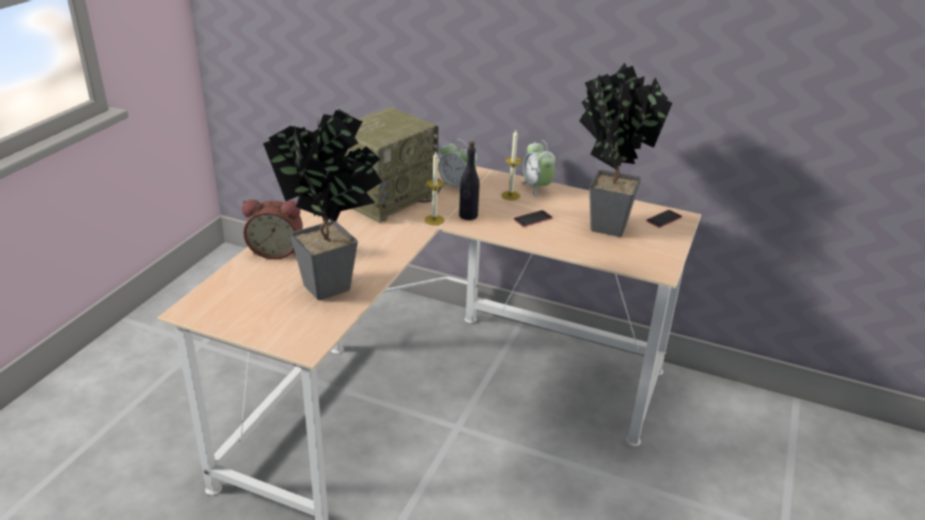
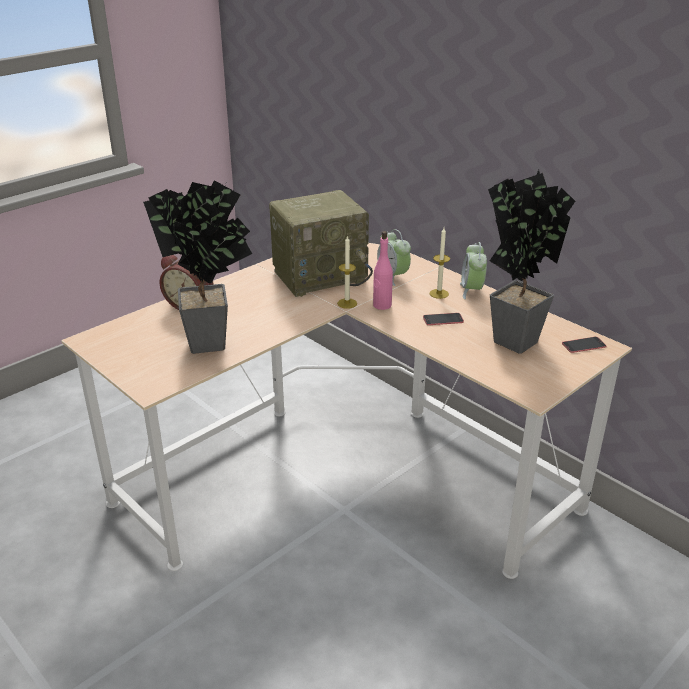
camera: 25 degrees right, 0 degrees up
black bottle [459,141,480,220] -> pink bottle [373,231,393,310]

